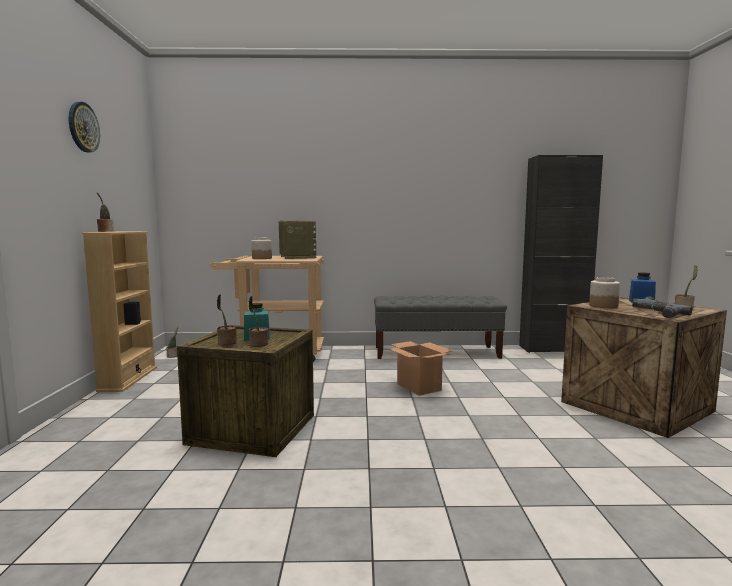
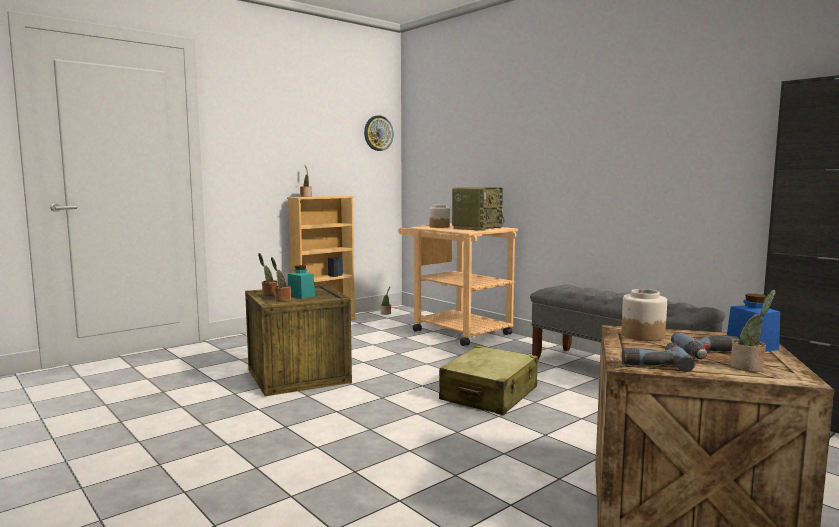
camera: 50 degrees right, 0 degrees up
wall clock [69,102,100,153] -> wall clock moved to [364,115,394,151]
cardboard box [387,341,453,396] -> beige suitcase [439,346,538,415]

